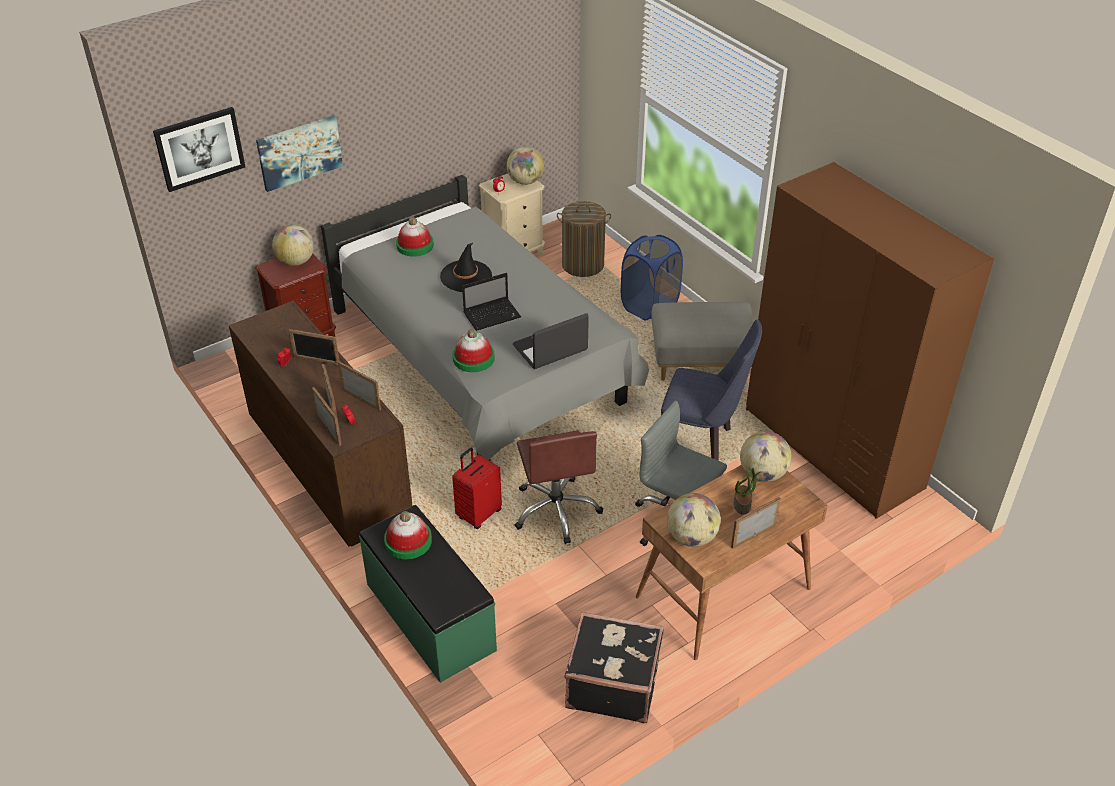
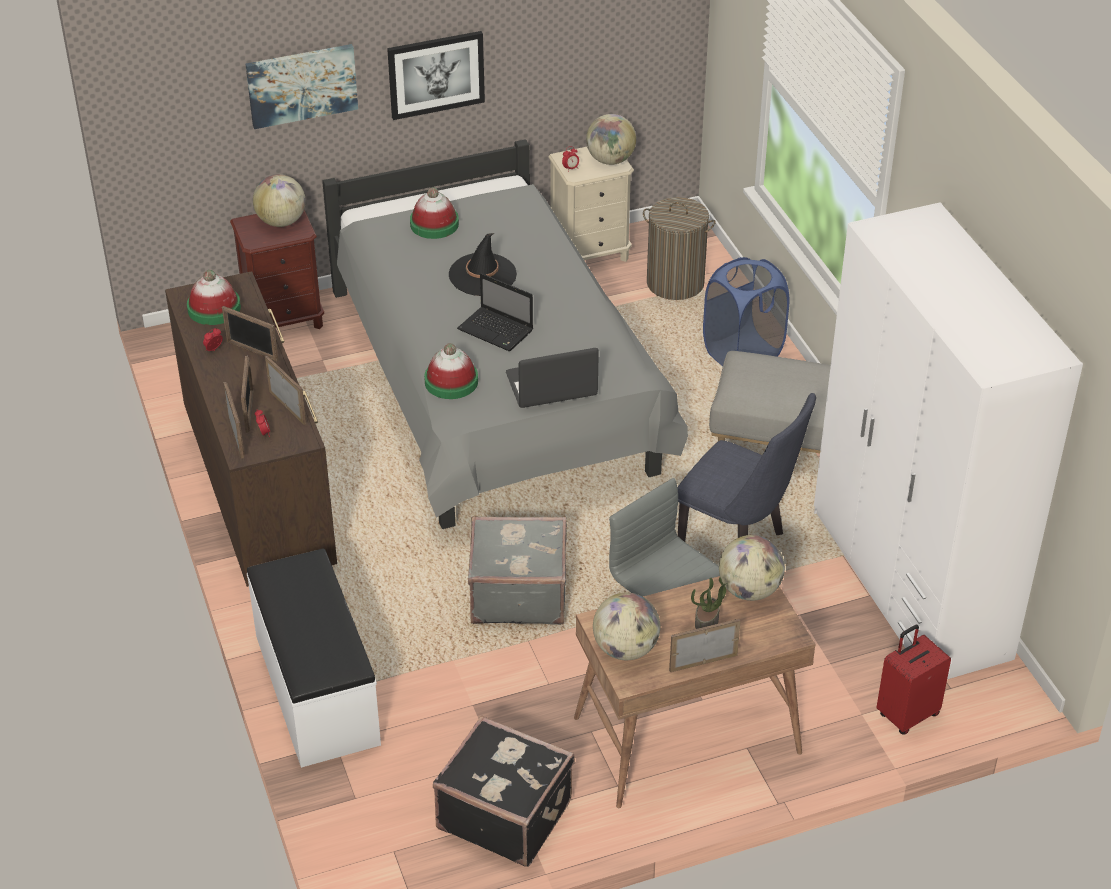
camera: 15 degrees right, 0 degrees up
picture [153,107,245,192] -> picture moved to [387,31,485,120]
green bench [359,505,497,683] -> white bench [247,549,381,768]
hat [384,511,432,559] -> hat moved to [187,270,241,325]
red suitcase [452,448,502,529] -> red suitcase moved to [876,624,951,735]
laptop [462,273,521,331] -> laptop turned 45 degrees clockwise [457,273,533,351]
brown office chair [514,430,603,544] -> grey suitcase [468,516,567,625]
brown wardrobe [746,162,994,519] -> white wardrobe [814,202,1083,679]

